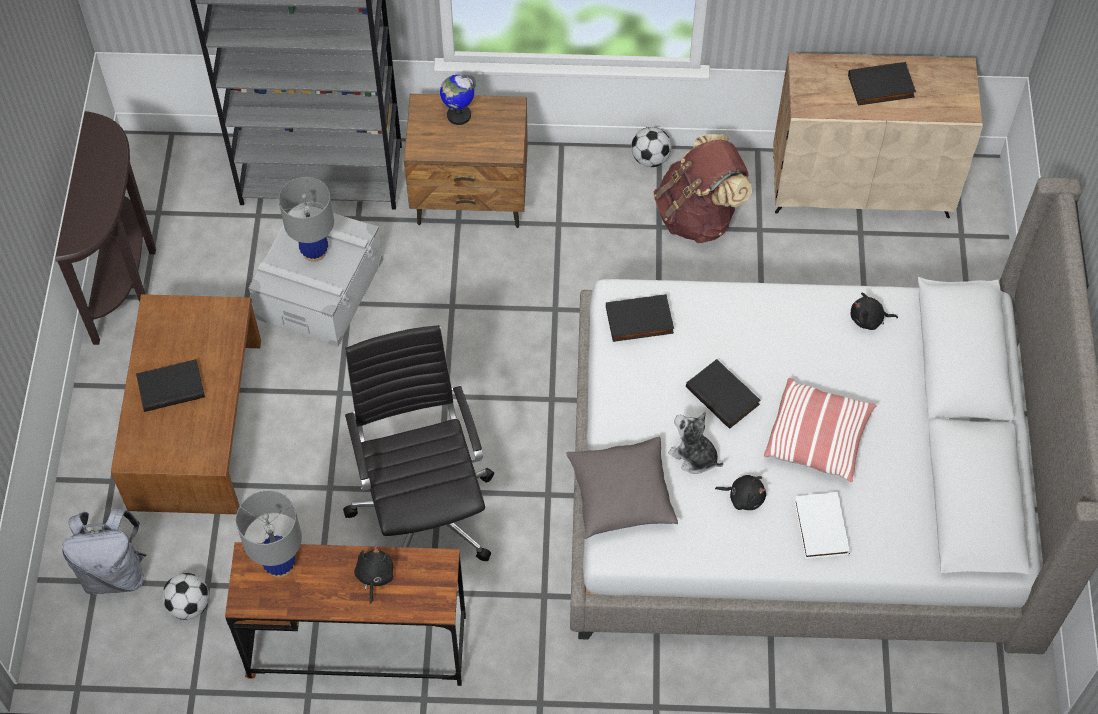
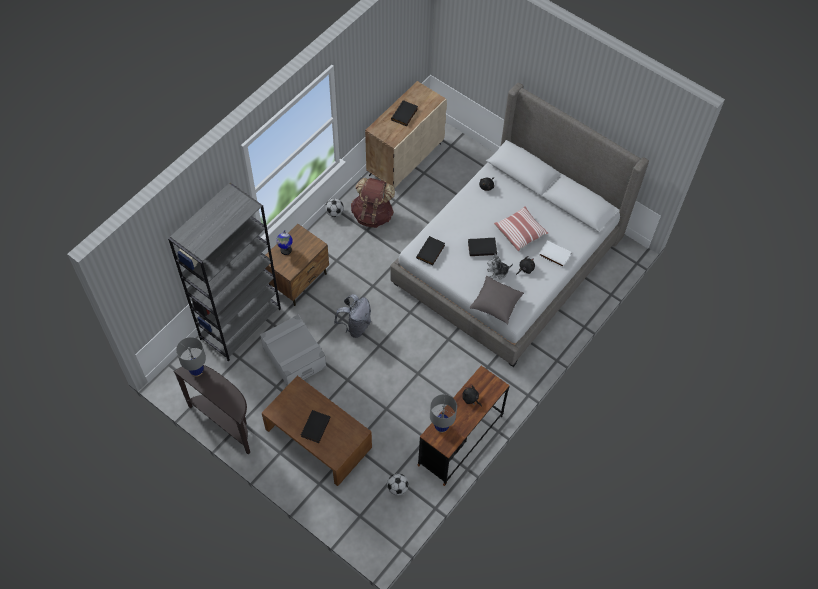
camera: 55 degrees left, 0 degrees up
grey backpack [62,508,147,595] -> grey backpack moved to [334,294,371,338]
grey table lamp [279,177,334,262] -> grey table lamp moved to [176,337,206,377]
black office chair [343,325,494,561] -> none

